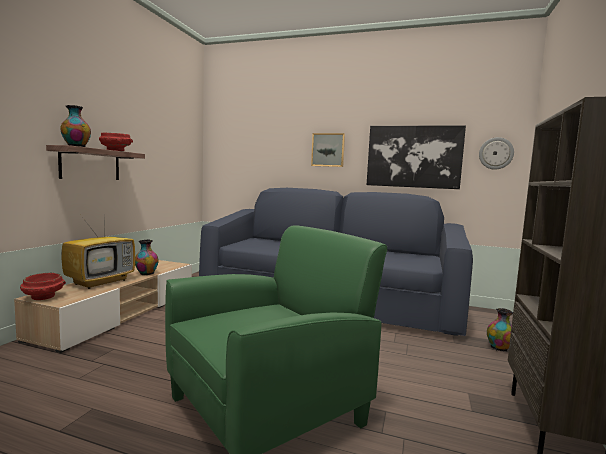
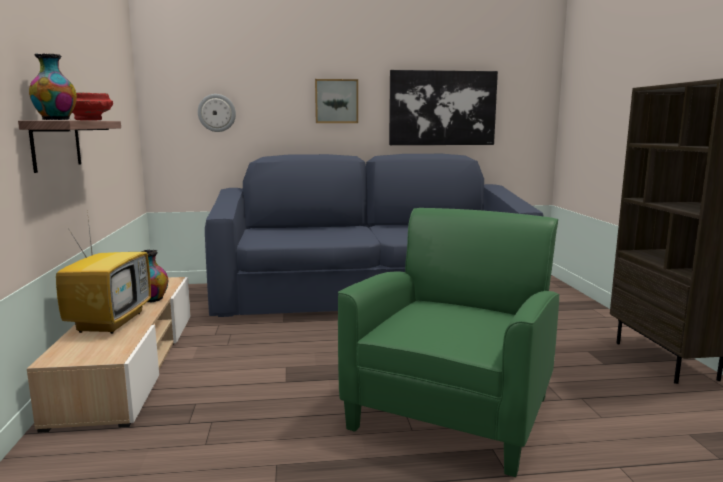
camera: 25 degrees left, 5 degrees up
red bowl [20,273,66,300] -> none
wall clock [479,137,514,170] -> wall clock moved to [198,94,236,132]
vase [487,308,513,351] -> none

